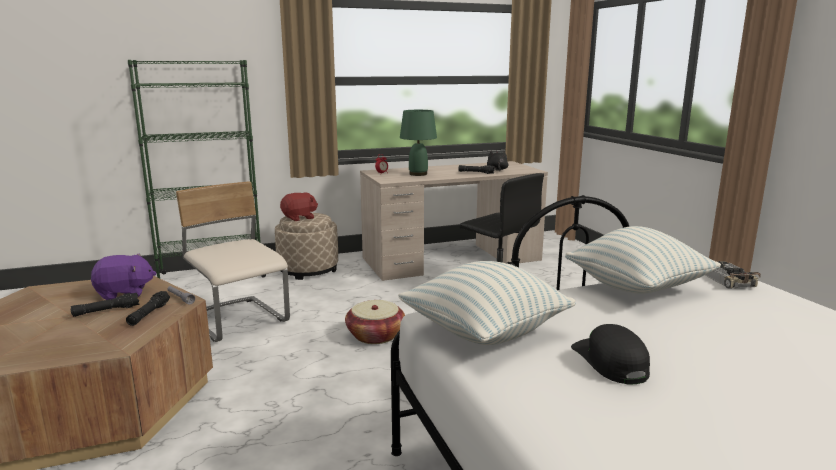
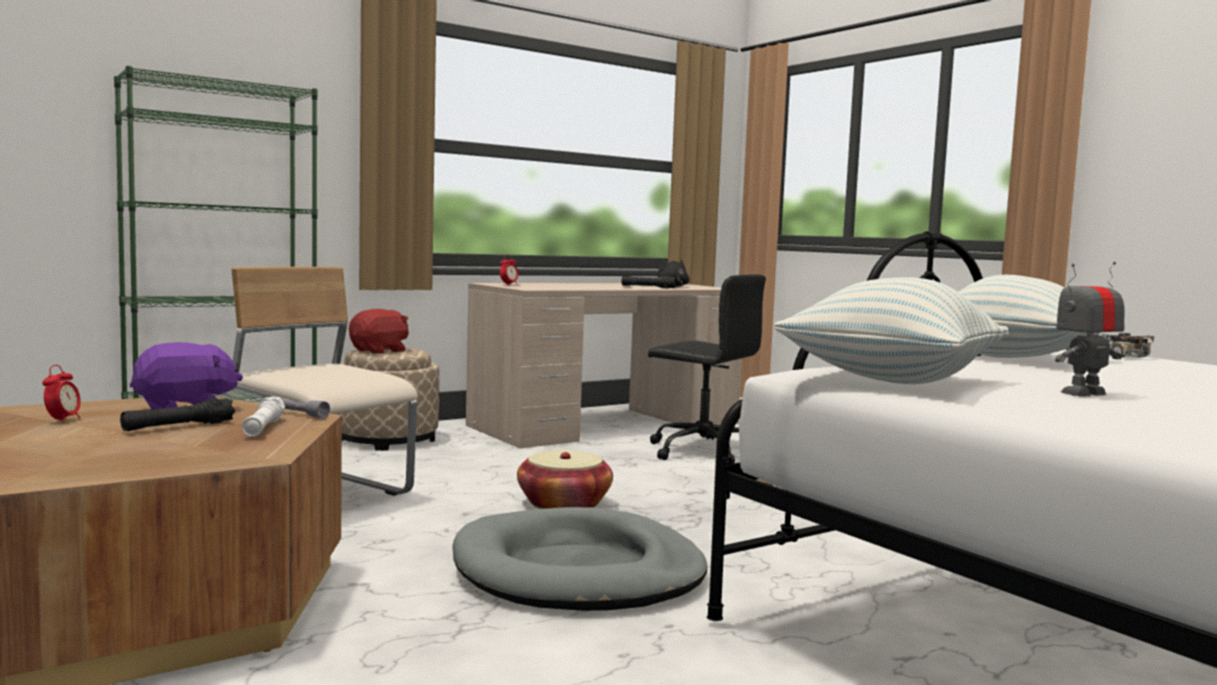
camera: 15 degrees left, 10 degrees down
black flashlight [126,291,170,326] -> white flashlight [242,397,285,437]
green table lamp [400,110,437,176] -> none
black cap [571,324,650,384] -> toy robot [1055,262,1125,397]
none -> alarm clock [42,365,81,423]
none -> grey dog bed [452,507,707,611]

